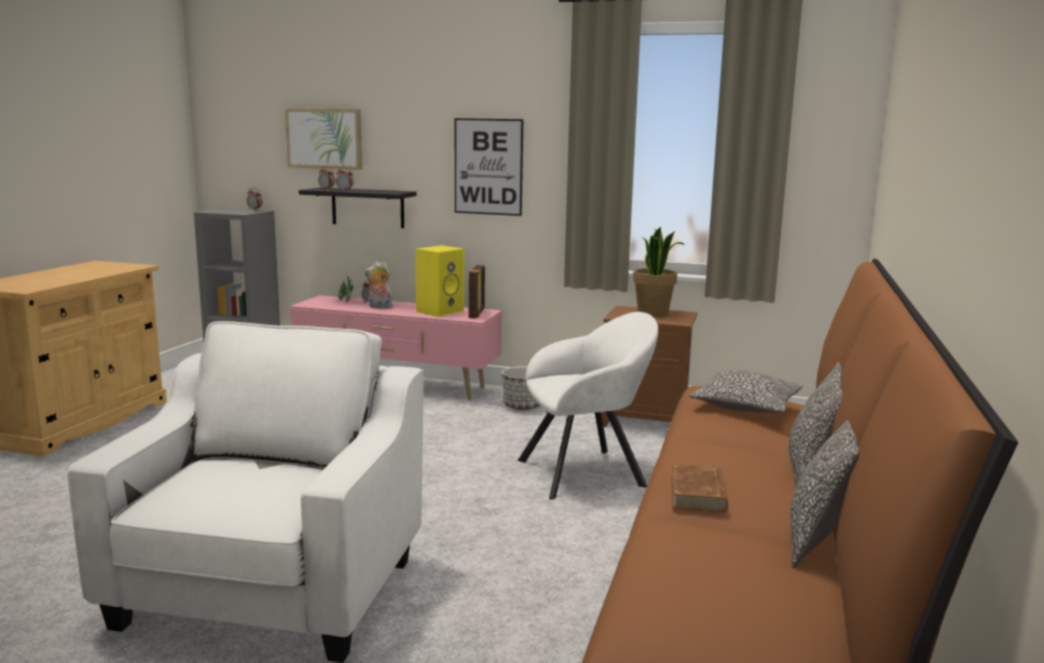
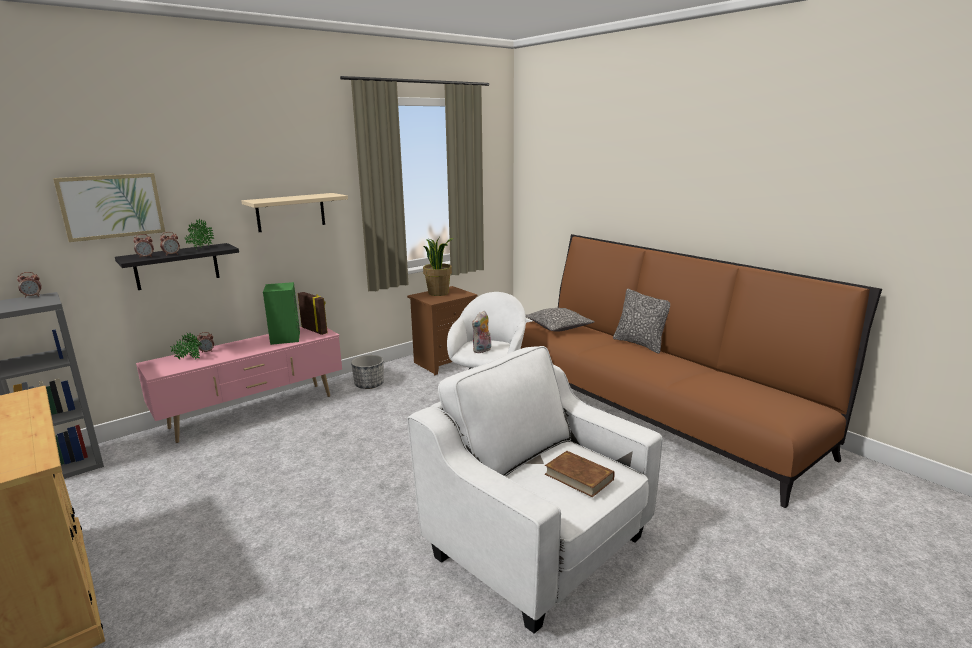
camera: 55 degrees left, 5 degrees up
plush toy [364,261,393,309] -> plush toy moved to [472,311,491,353]
yellow speaker [415,245,464,317] -> green speaker [263,282,300,345]
picture [455,118,523,216] -> beige shelf [241,193,348,232]
brown book [671,464,728,512] -> brown book moved to [545,451,615,497]
pillow [790,420,860,568] -> none
none -> potted plant [184,219,214,248]

